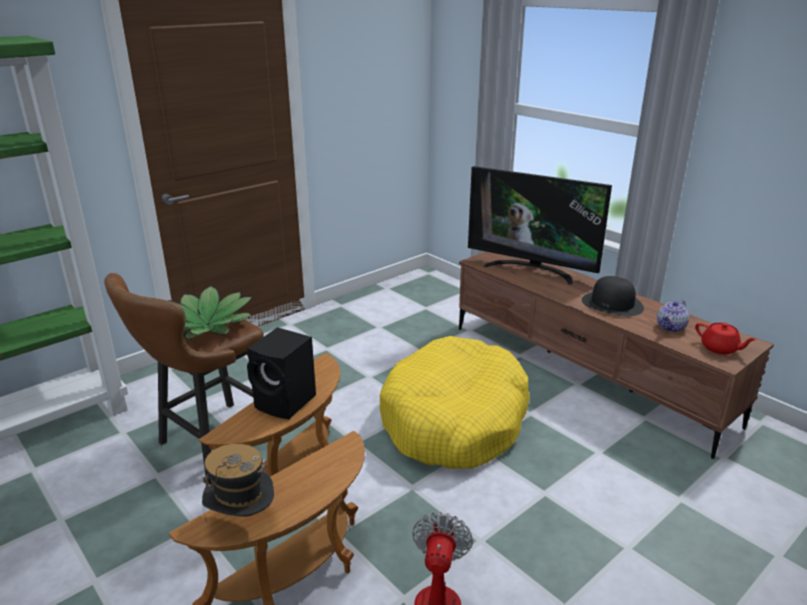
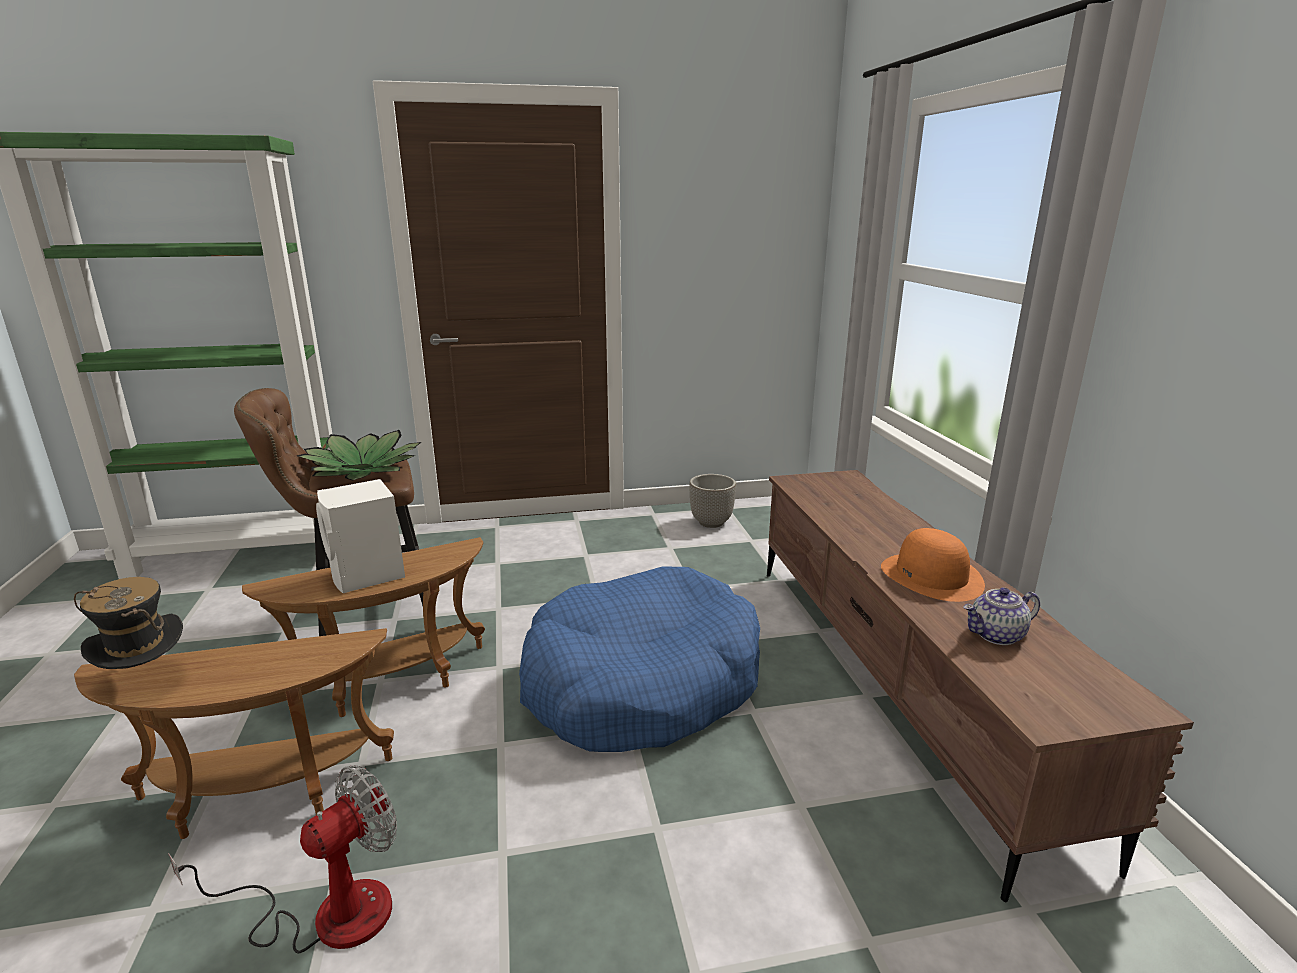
camera: 30 degrees right, 5 degrees down
black speaker [247,327,316,419] -> white speaker [316,479,405,593]
yellow dog bed [380,336,530,469] -> blue dog bed [519,566,760,752]
television [468,166,612,285] -> none
black hat [582,276,644,316] -> orange hat [881,528,985,602]
red teapot [695,323,756,354] -> none
none -> planter [689,474,736,528]

